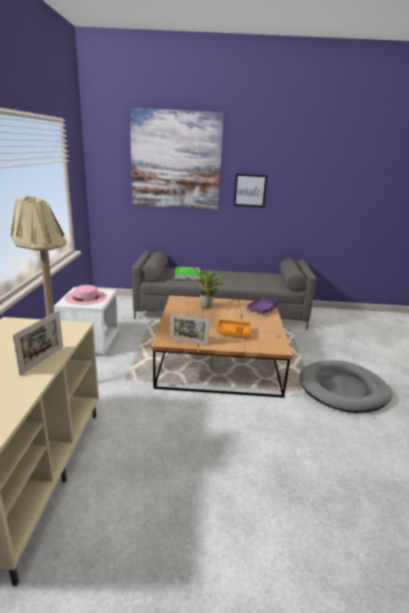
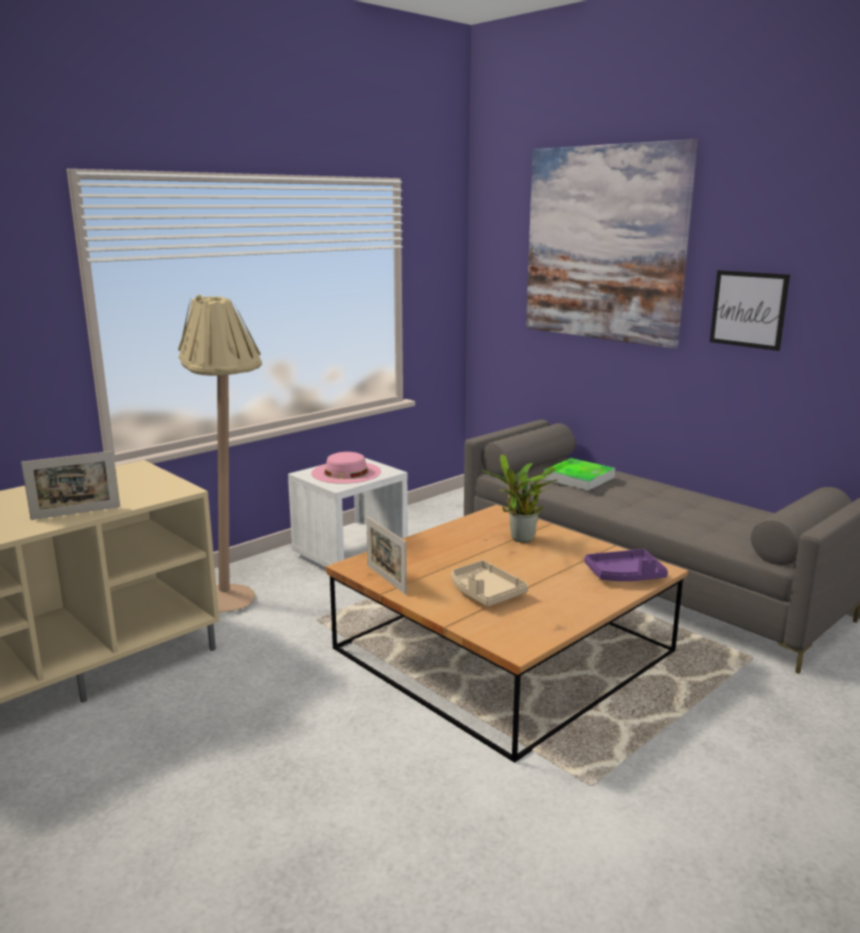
camera: 45 degrees right, 5 degrees down
orange tray [216,319,251,338] -> beige tray [451,560,528,606]
grey dog bed [299,360,392,413] -> none

